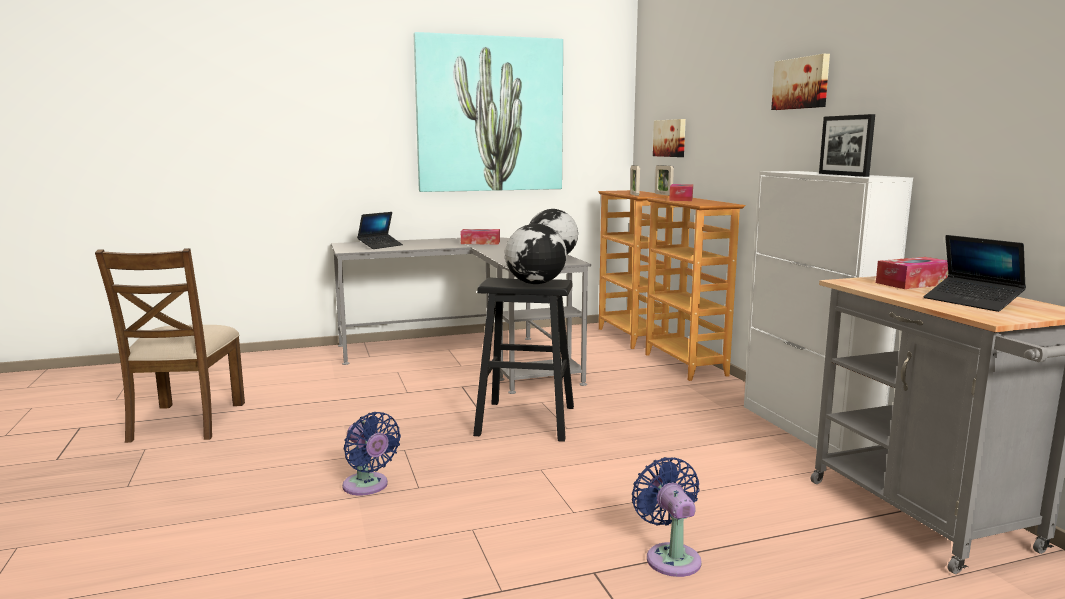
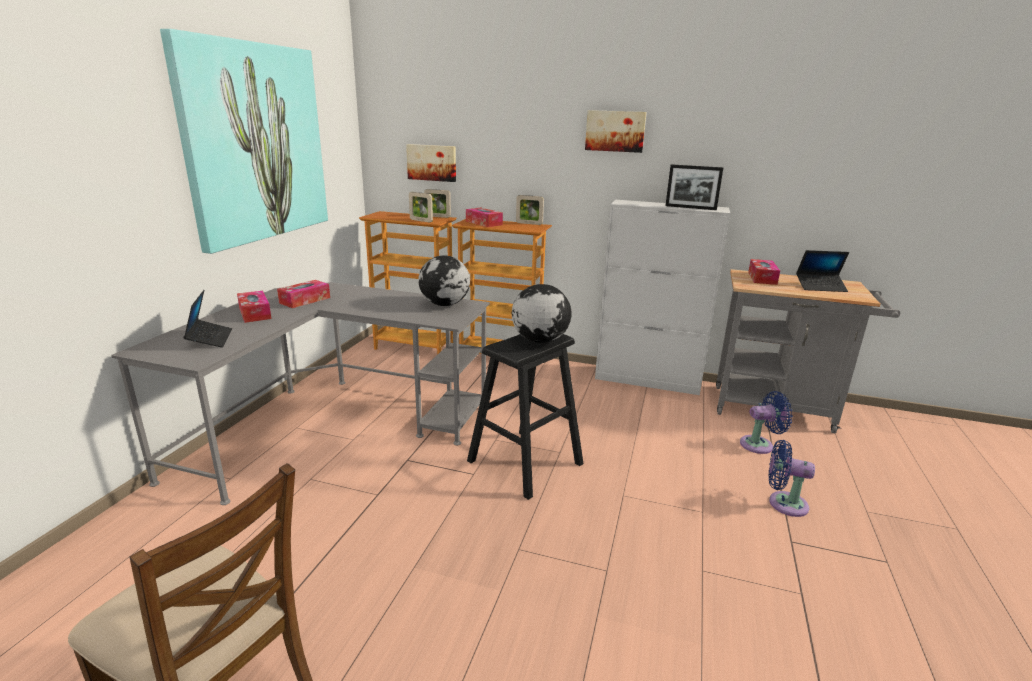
camera: 55 degrees left, 10 degrees up
blue fan [342,412,401,495] -> blue fan moved to [740,391,793,454]
none -> tissue box [237,291,271,323]
none -> picture frame [516,195,544,225]

